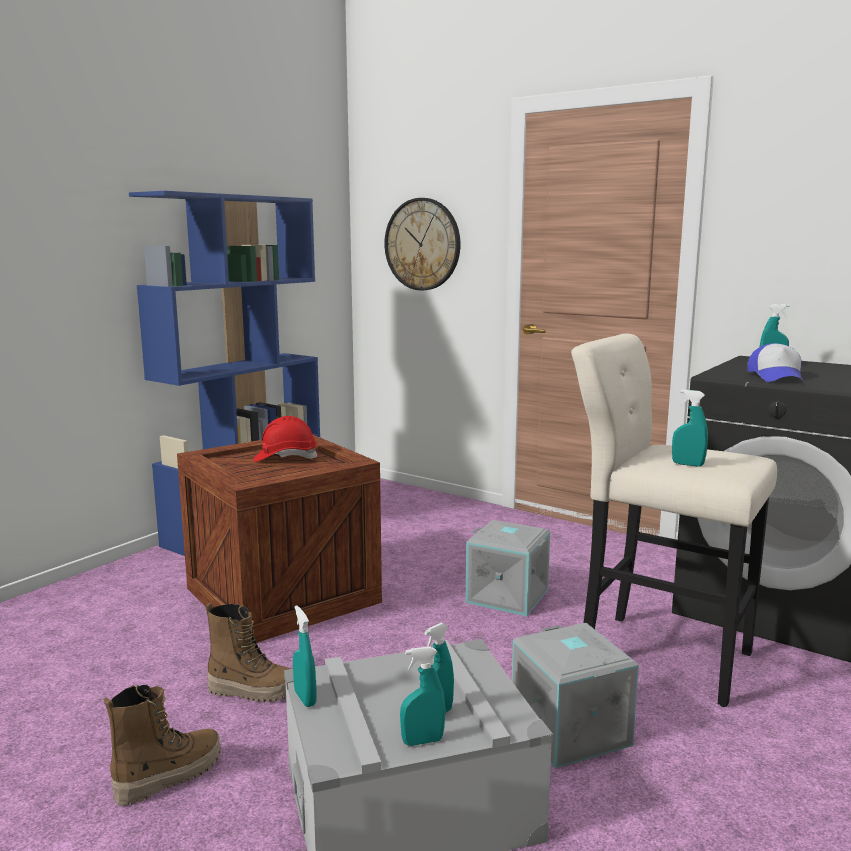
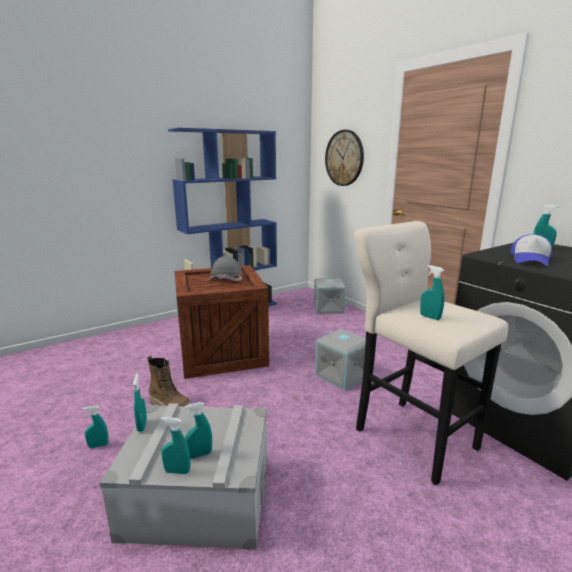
camera: 20 degrees right, 5 degrees up
boot [104,685,221,806] -> turquoise spray bottle [83,406,109,448]
red hard hat [254,416,317,462] -> grey hard hat [207,256,242,281]
grey storage box [512,623,639,768] -> grey storage box moved to [314,278,346,314]

